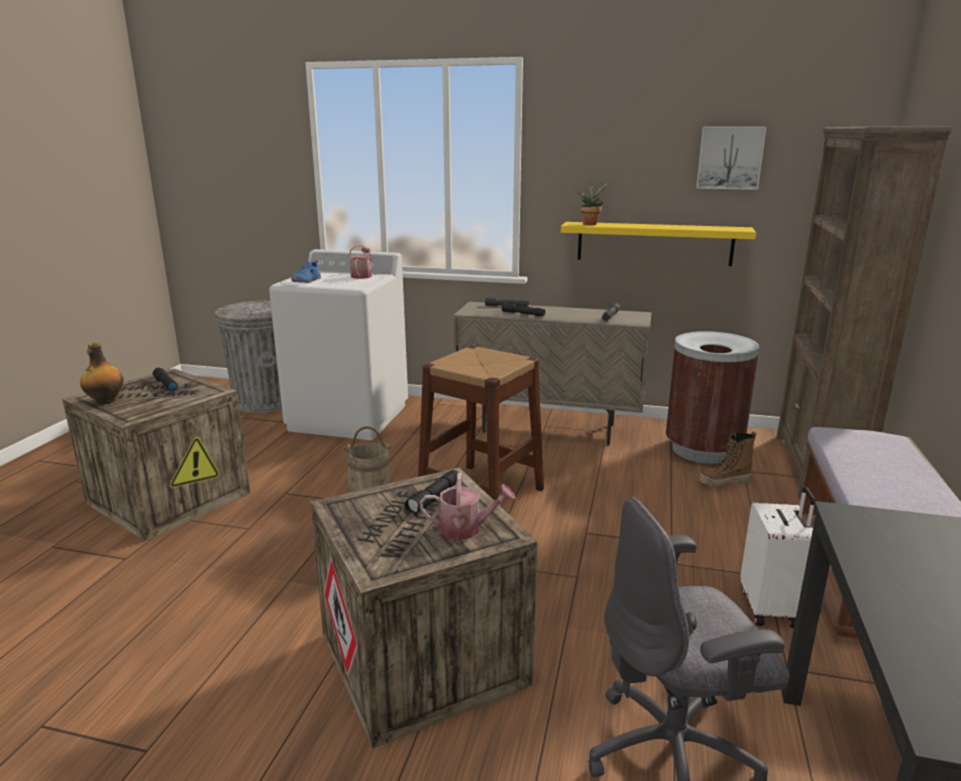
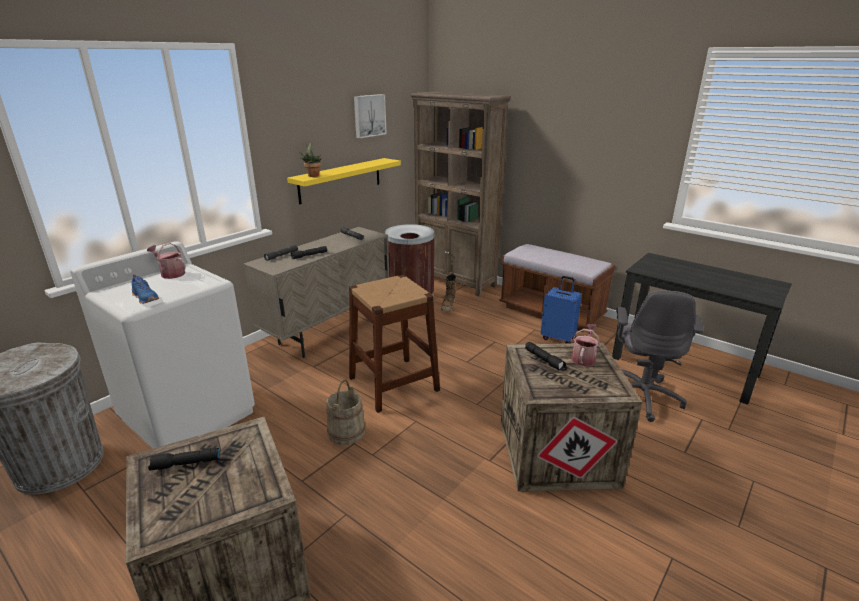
camera: 65 degrees left, 5 degrees up
bottle [80,343,124,404] -> none
white suitcase [740,487,815,628] -> blue suitcase [541,276,582,343]

